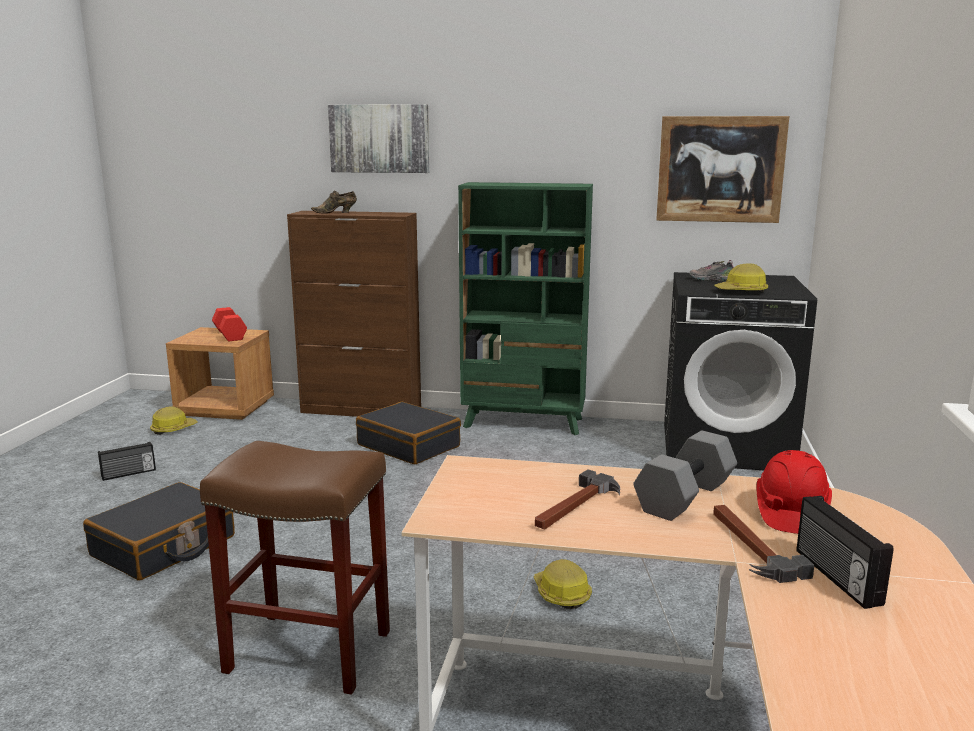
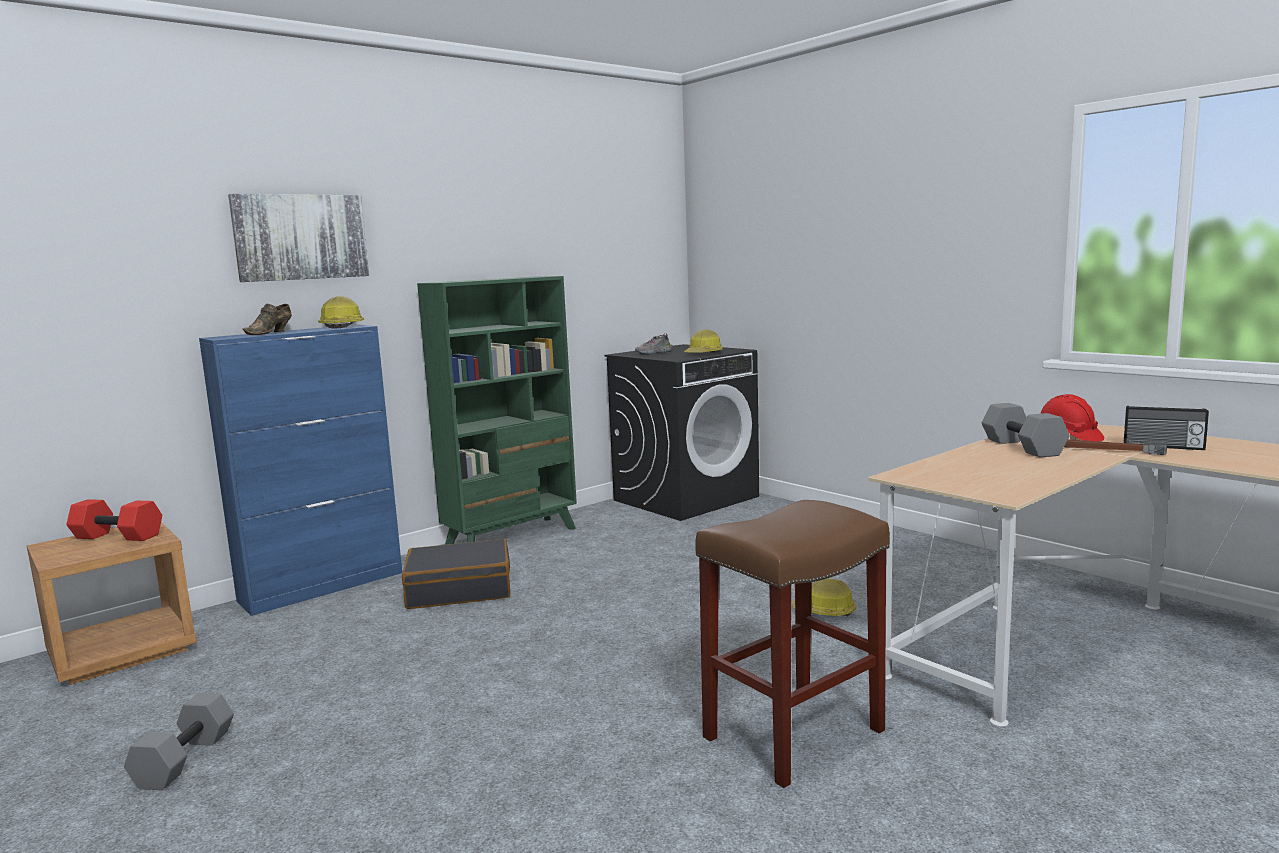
camera: 50 degrees left, 5 degrees down
black suitcase [83,482,235,581] -> none
radio [98,442,156,481] -> grey dumbbell [124,693,234,790]
hard hat [150,406,198,435] -> hard hat moved to [319,296,364,328]
brown cabinet [287,211,421,417] -> blue cabinet [199,324,402,616]
hammer [535,470,620,529] -> none
picture [656,116,789,223] -> none

